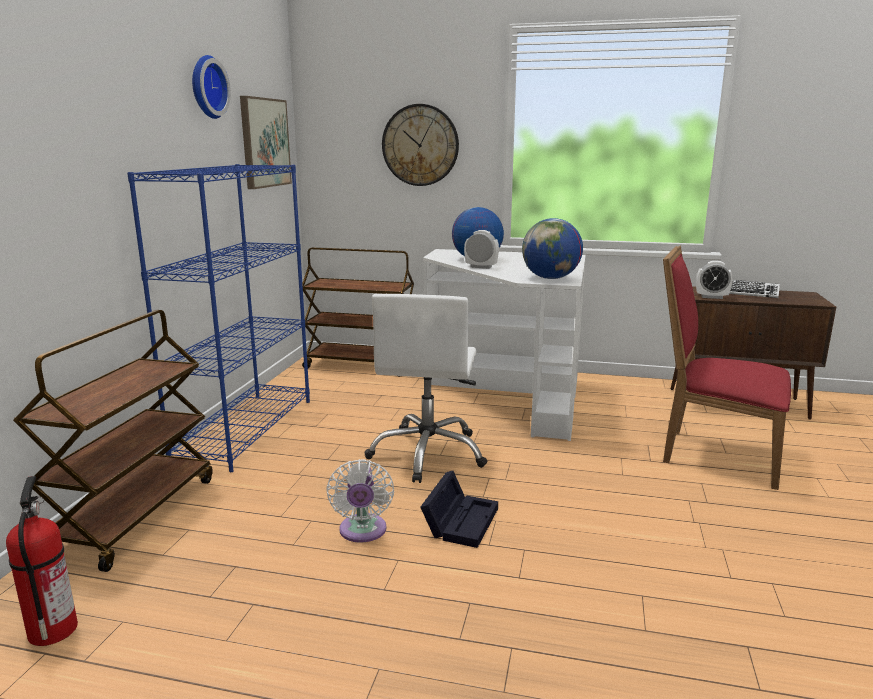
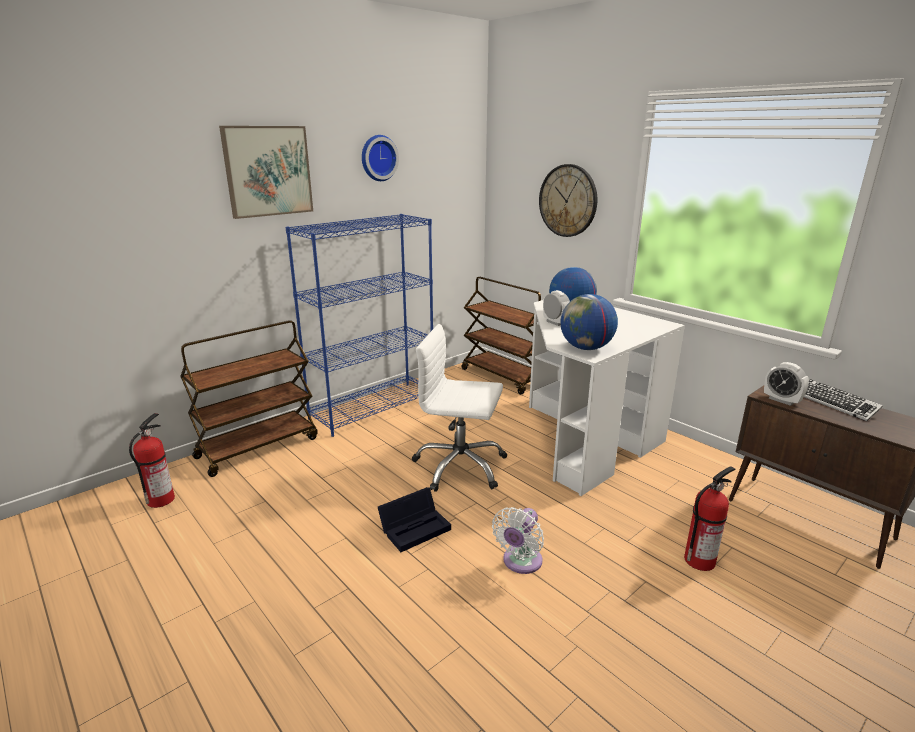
camera: 35 degrees right, 5 degrees up
picture [240,96,292,189] -> picture moved to [219,126,313,219]
white fan [326,459,394,543] -> white fan moved to [492,507,544,574]
white office chair [364,294,488,483] -> white office chair turned 60 degrees clockwise [412,324,507,492]
red chair [663,246,791,490] -> fire extinguisher [684,466,736,571]

